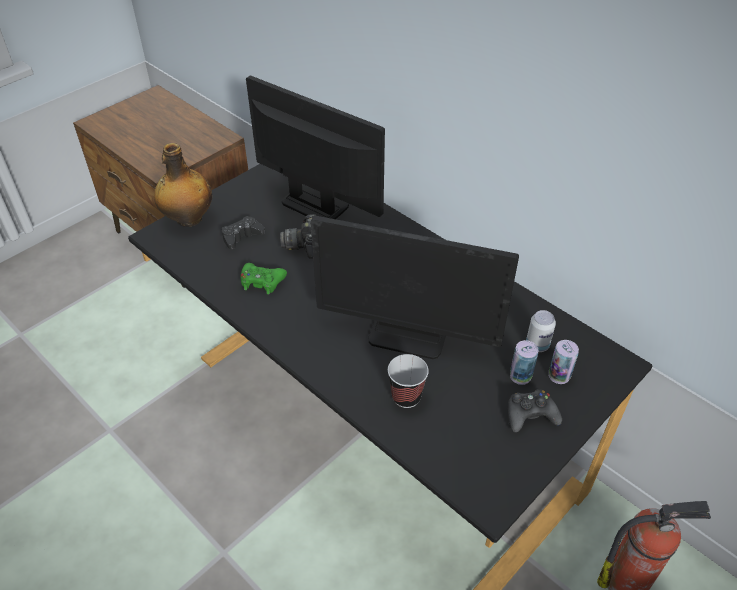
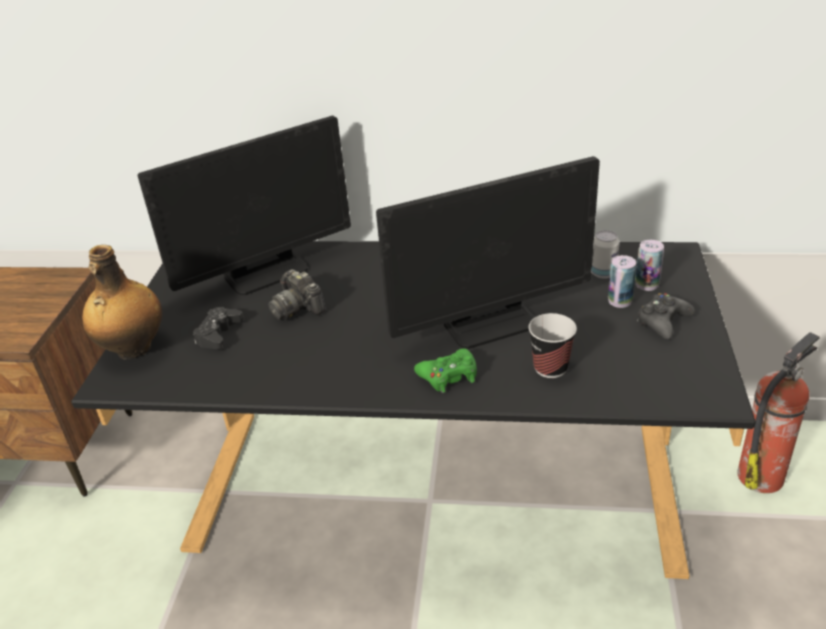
camera: 35 degrees left, 10 degrees down
green game controller [241,263,287,294] -> green game controller moved to [414,348,477,393]
monitor [246,76,385,219] -> monitor turned 150 degrees clockwise [138,116,351,295]

